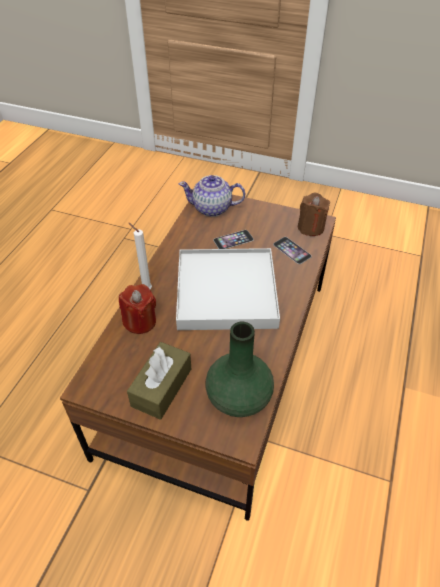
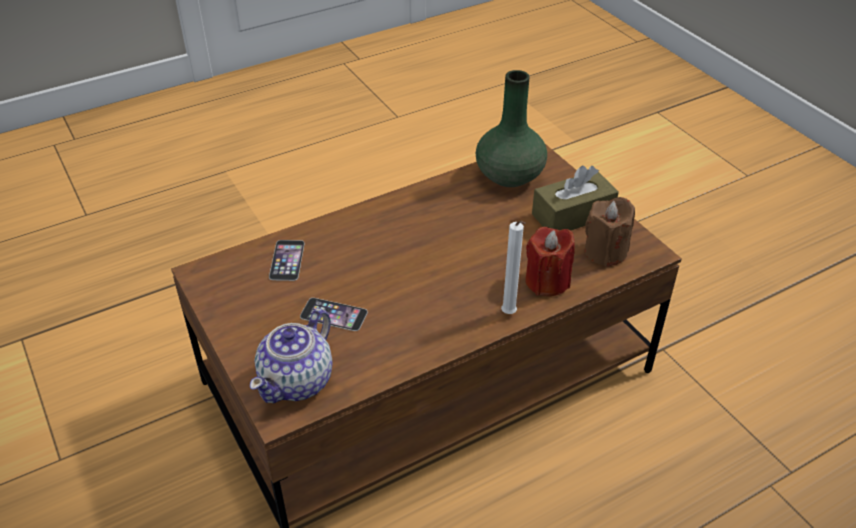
camera: 140 degrees left, 5 degrees down
white tray [176,248,280,330] -> none
teapot [179,175,245,217] -> teapot turned 75 degrees clockwise [250,308,333,403]
brown candle [298,193,330,236] -> brown candle moved to [585,197,635,267]

